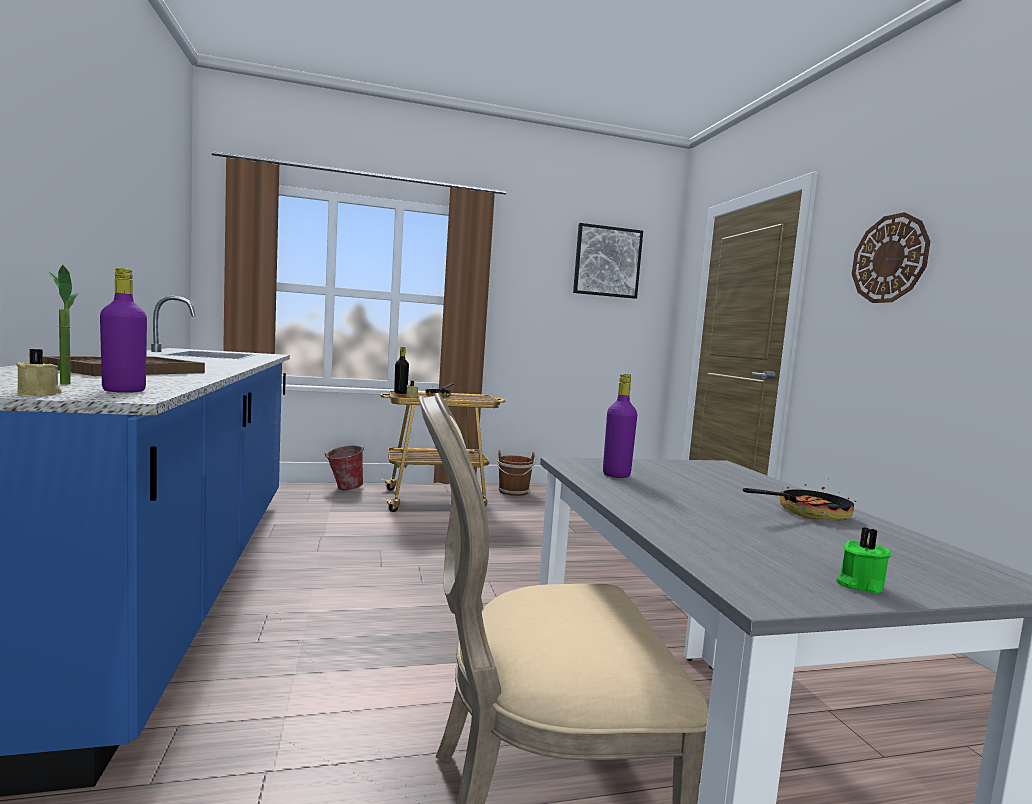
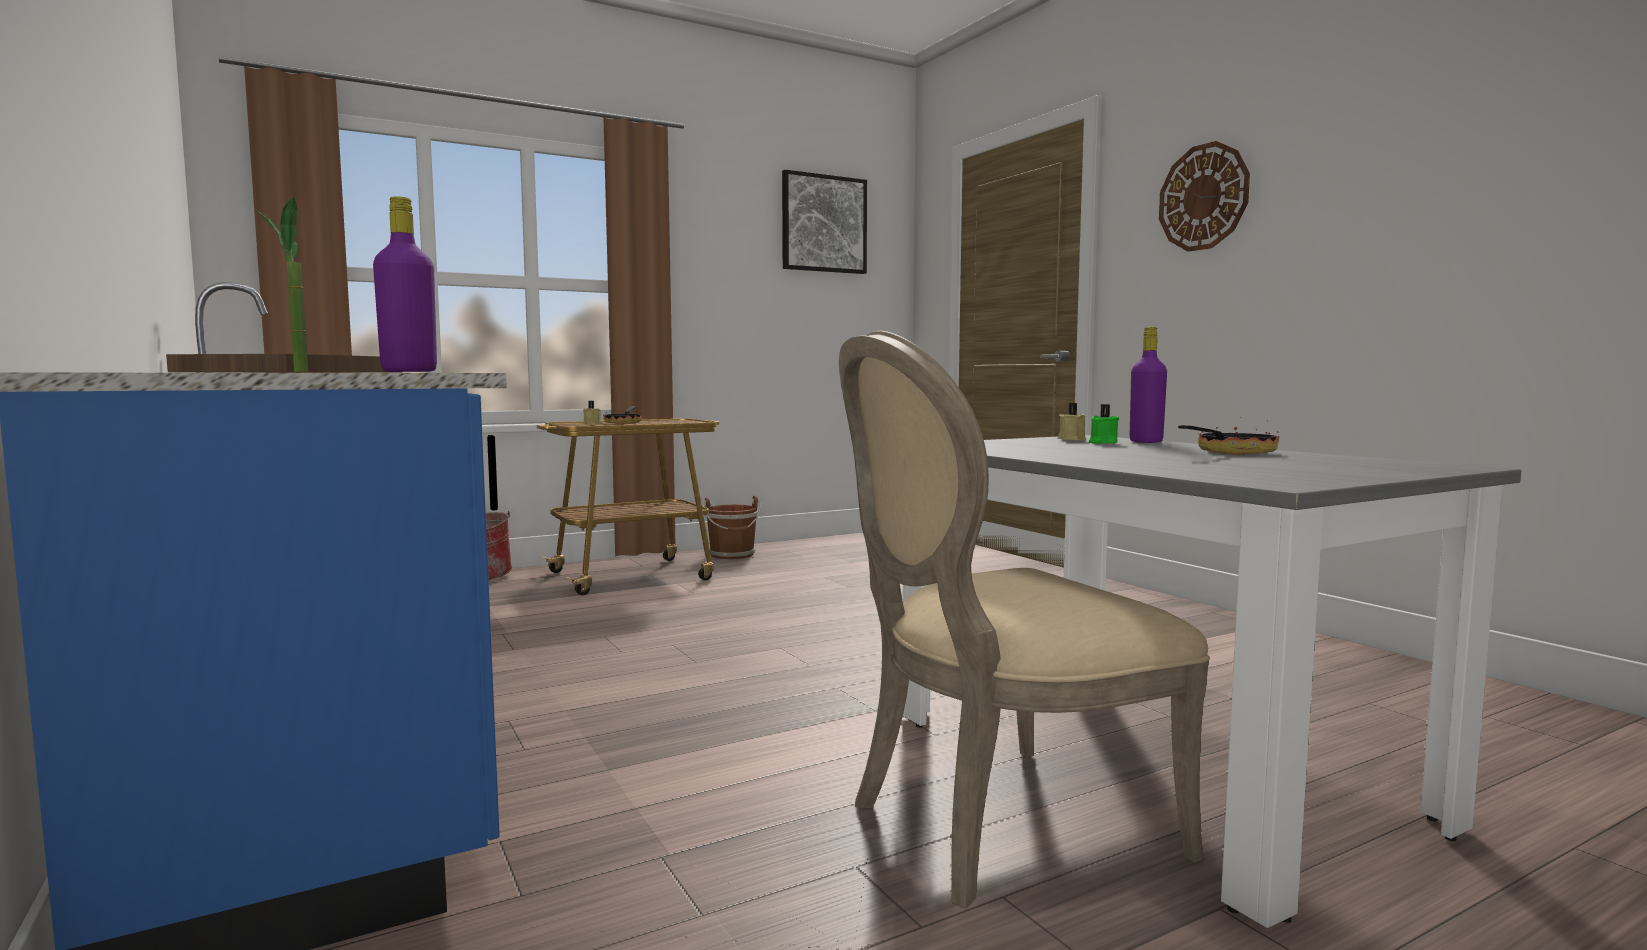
camera: 15 degrees left, 0 degrees up
beige candle [16,349,62,396] -> beige candle moved to [1057,403,1086,440]
black bottle [394,347,409,394] -> none
purple bottle [603,374,637,478] -> purple bottle moved to [1130,327,1167,443]
green candle [836,527,891,593] -> green candle moved to [1089,404,1119,444]

